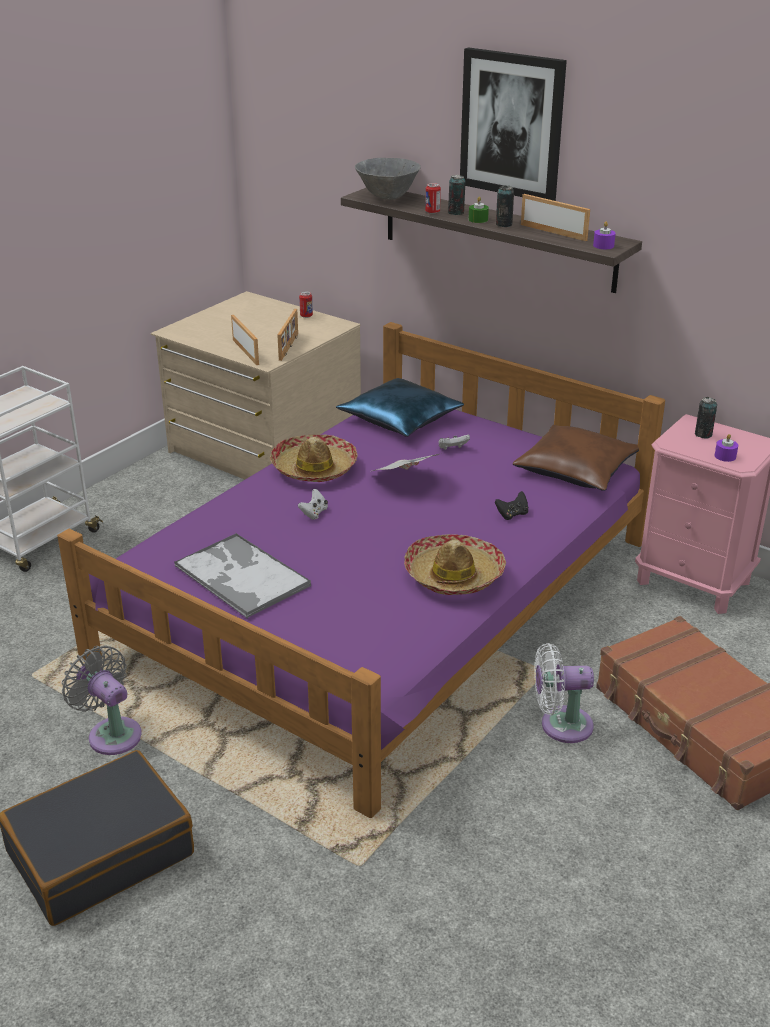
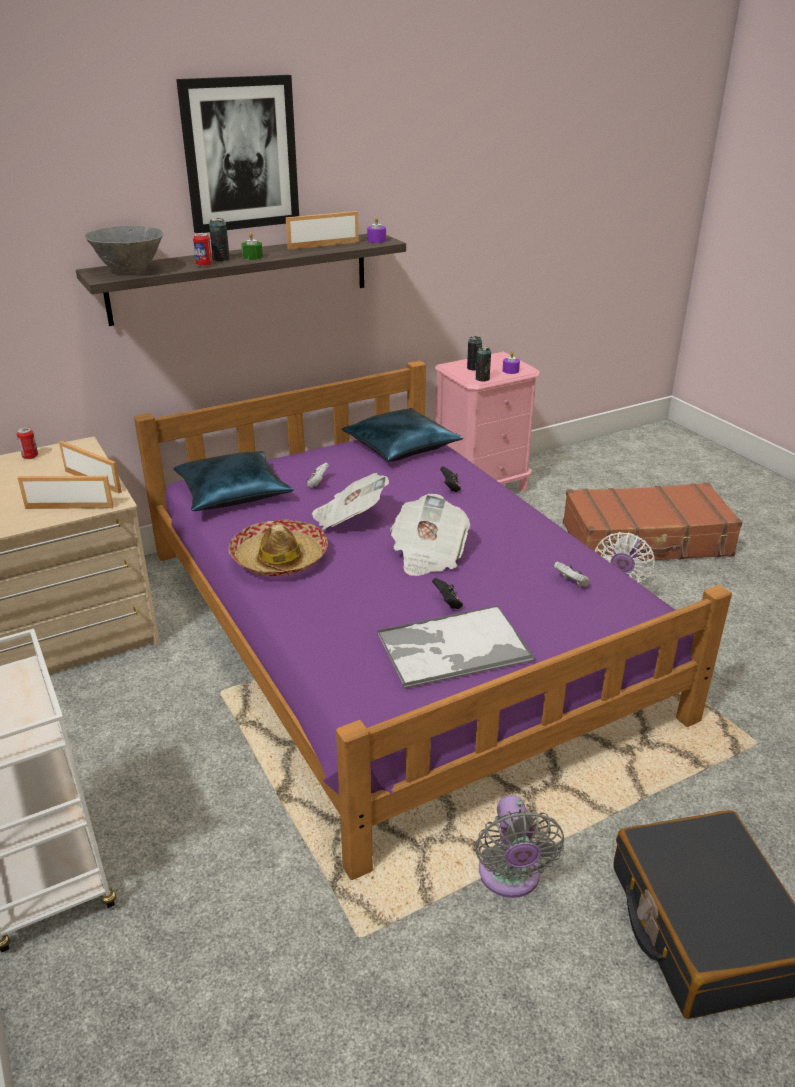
camera: 65 degrees left, 0 degrees up
grey fan [62,645,142,755] -> grey fan turned 75 degrees counterclockwise [475,795,564,898]
white game controller [298,489,328,520] -> white game controller moved to [554,562,590,587]
hat [404,534,506,595] -> none
can [496,186,514,227] -> can moved to [475,346,491,382]
brown pillow [513,425,639,491] -> blue pillow [342,408,463,461]
none -> newspaper [390,494,470,576]
none -> black game controller [432,578,463,609]

